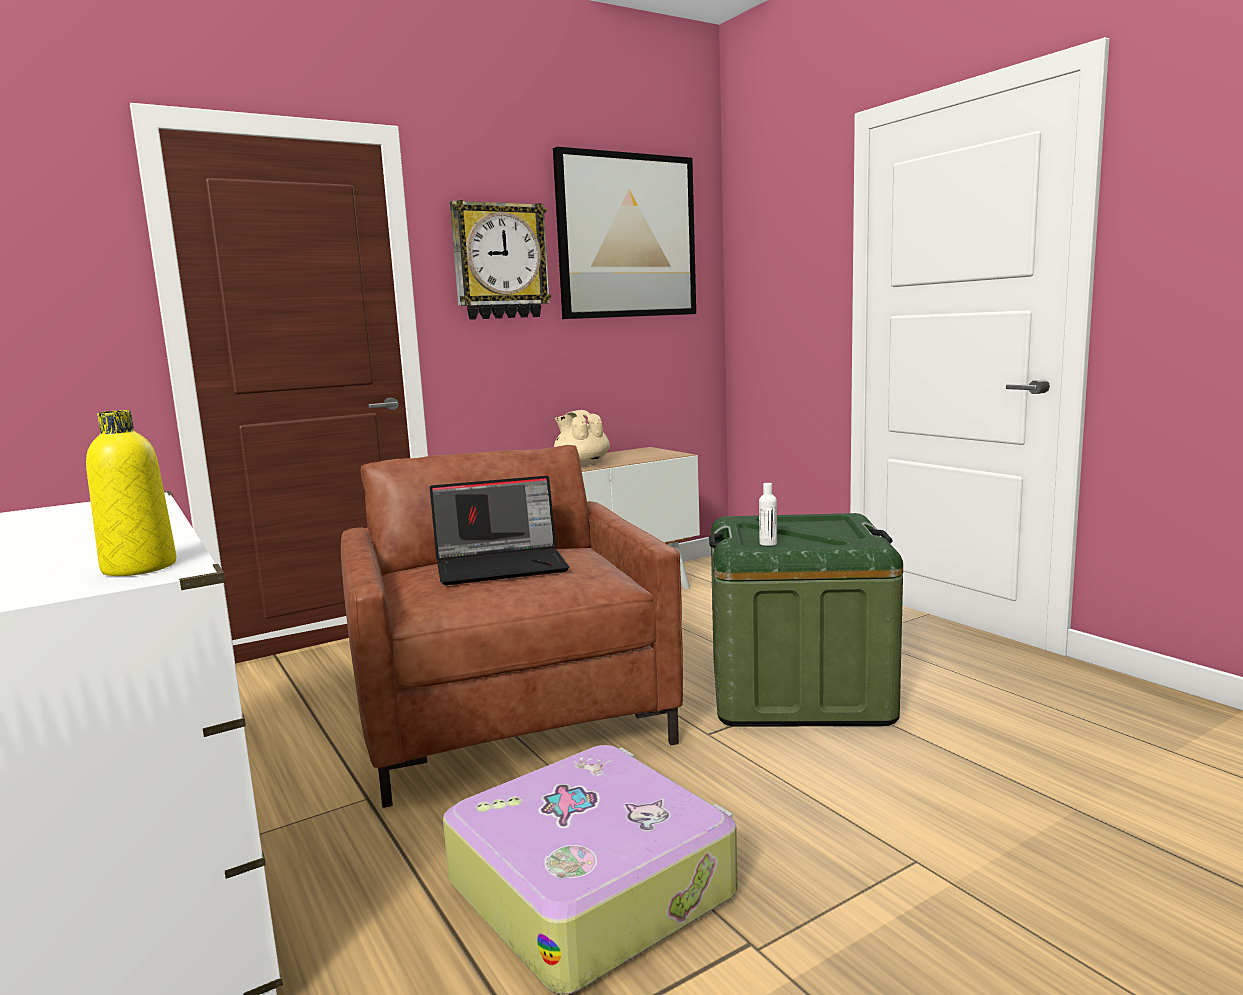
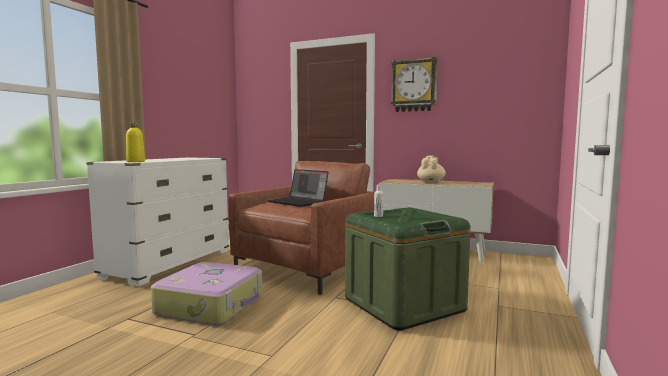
camera: 55 degrees right, 5 degrees down
picture [553,147,696,319] -> none

